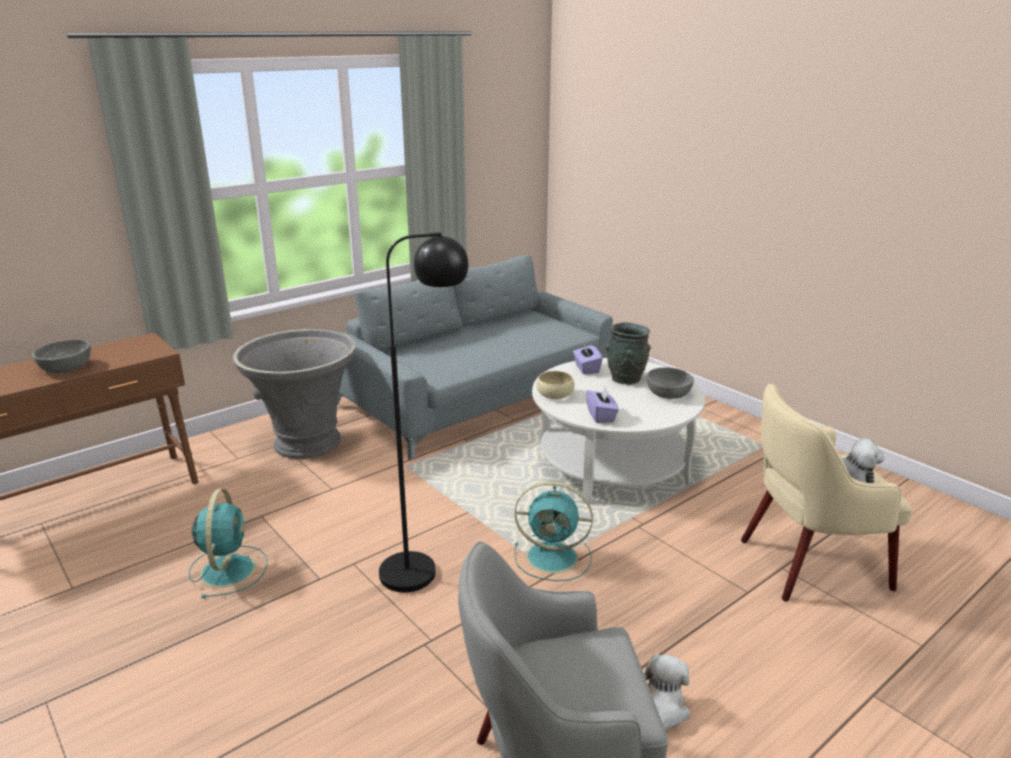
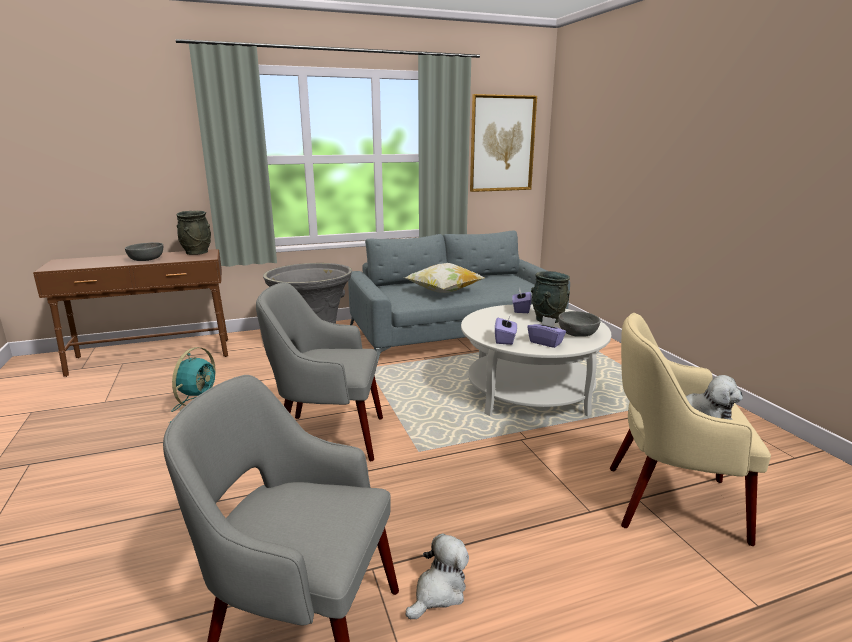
camera: 20 degrees right, 5 degrees down
black floor lamp [379,232,468,593] -> grey armchair [256,282,383,461]
turquoise fan [514,481,593,581] -> none
beige bowl [536,371,575,399] -> none
none -> grey vase [176,211,211,255]
none -> pillow [405,263,484,293]
none -> picture [470,94,537,192]
none -> purple tissue box [527,316,566,348]

